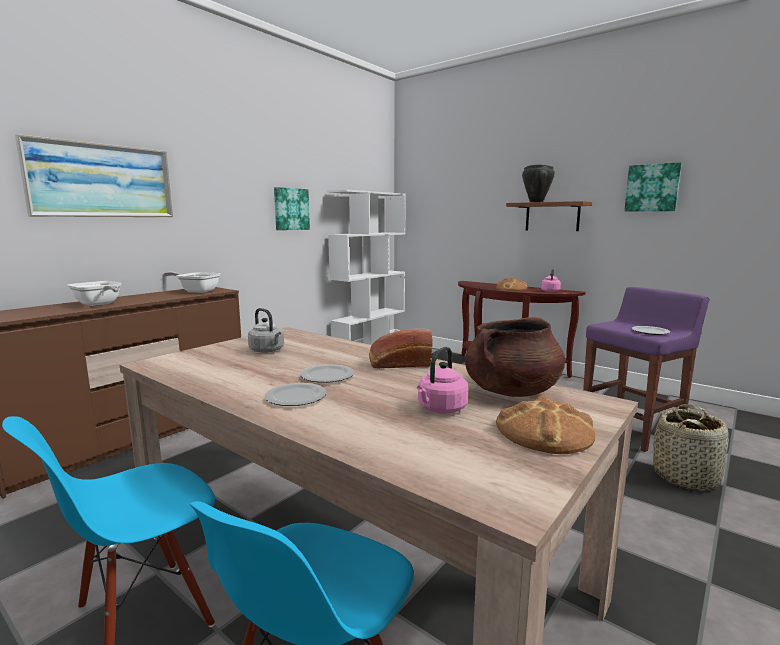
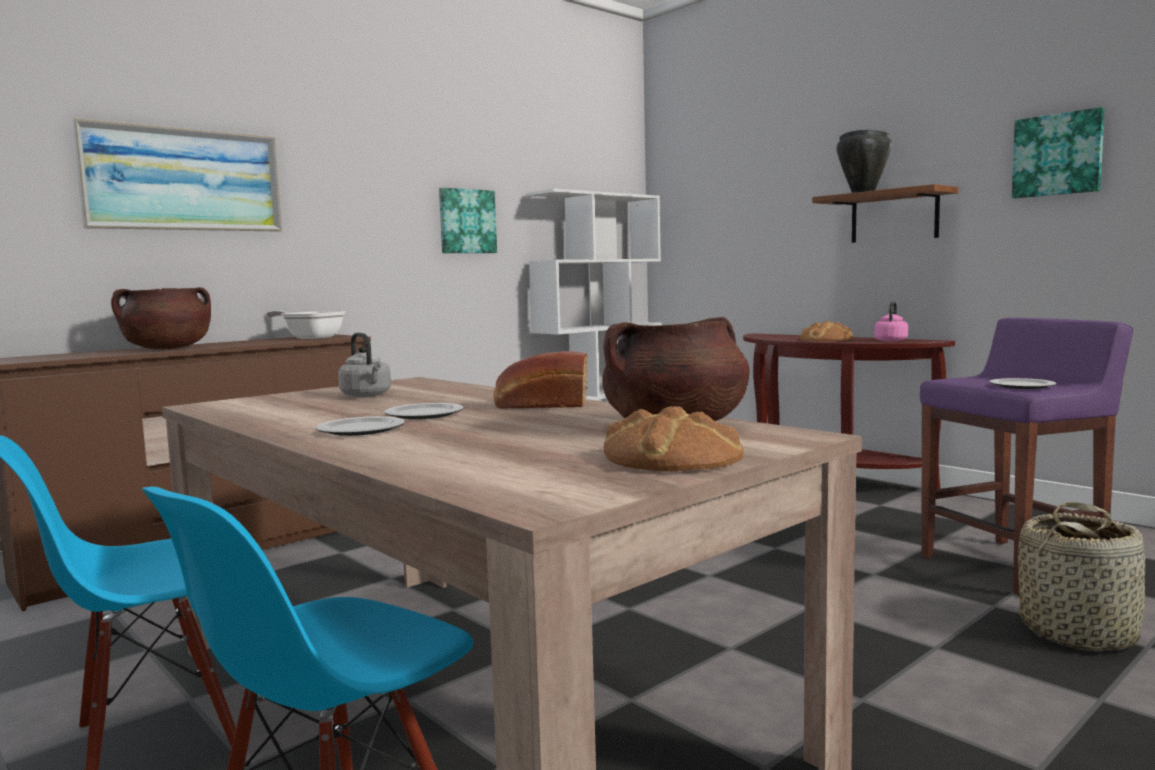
camera: 10 degrees right, 5 degrees down
frying pan [68,281,122,306] -> brown cooking pot [111,287,211,349]
pink kettle [417,347,468,413] -> none

